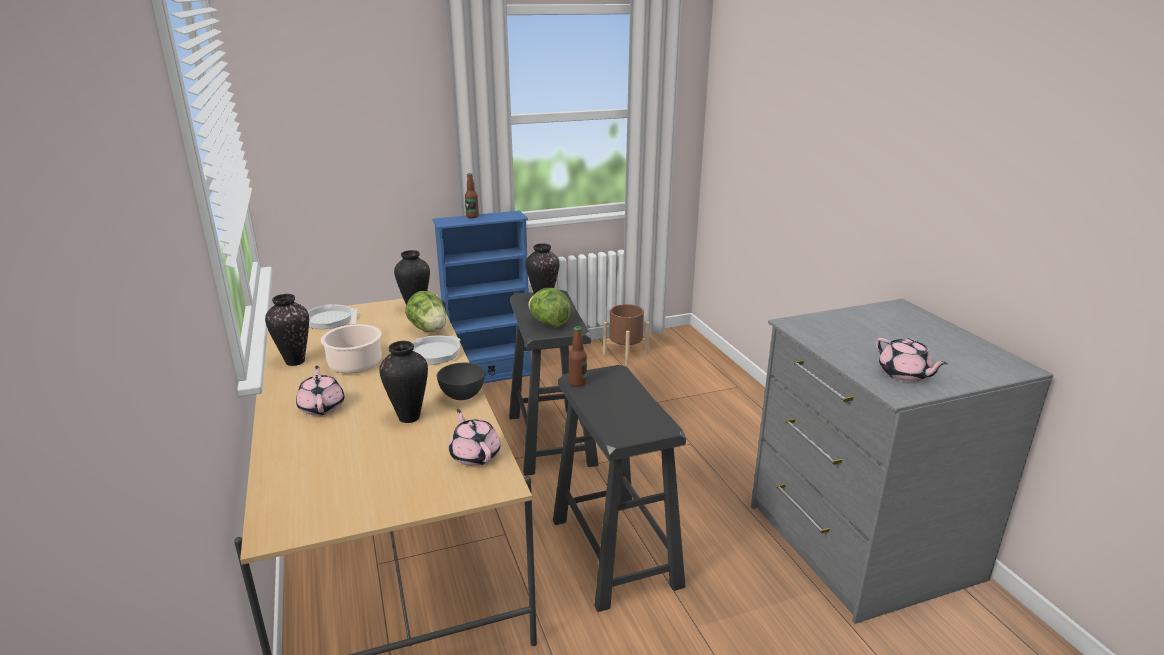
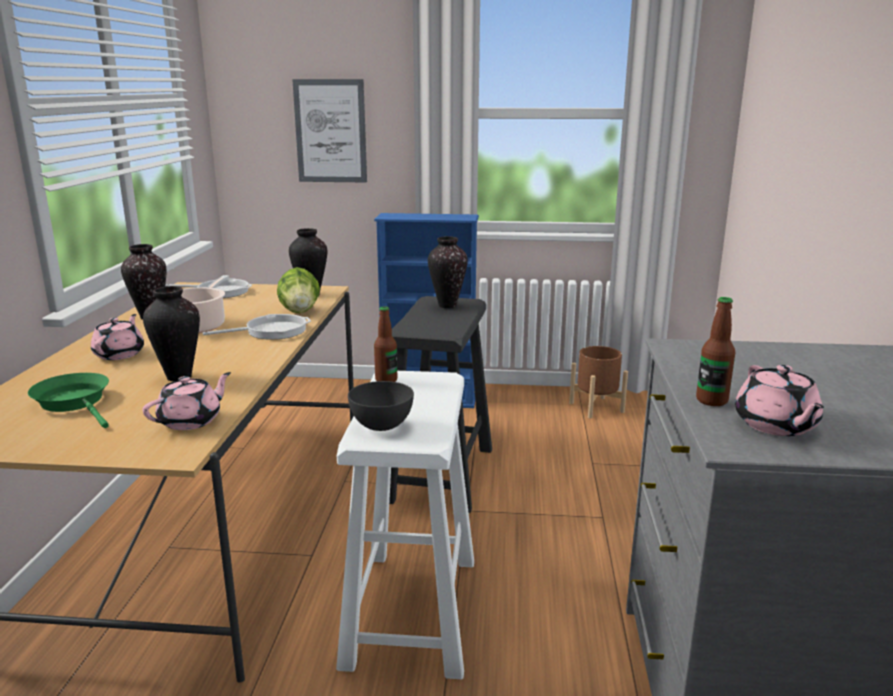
camera: 25 degrees right, 5 degrees down
grey bowl [437,363,485,400] -> grey bowl moved to [348,381,414,431]
pink teapot [449,409,500,466] -> pink teapot turned 45 degrees clockwise [143,372,231,430]
bottle [465,173,479,218] -> bottle moved to [696,297,735,406]
lettuce [528,288,571,327] -> none
black stool [553,365,686,612] -> white stool [336,371,474,679]
none -> green frying pan [28,373,109,428]
none -> picture [292,79,367,182]

